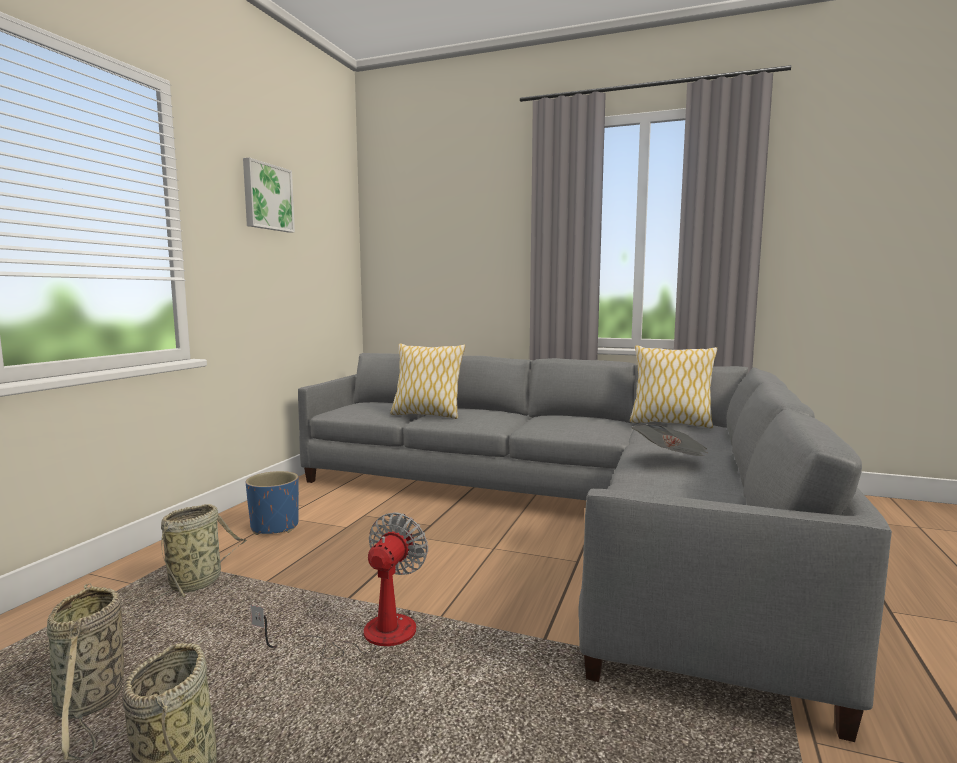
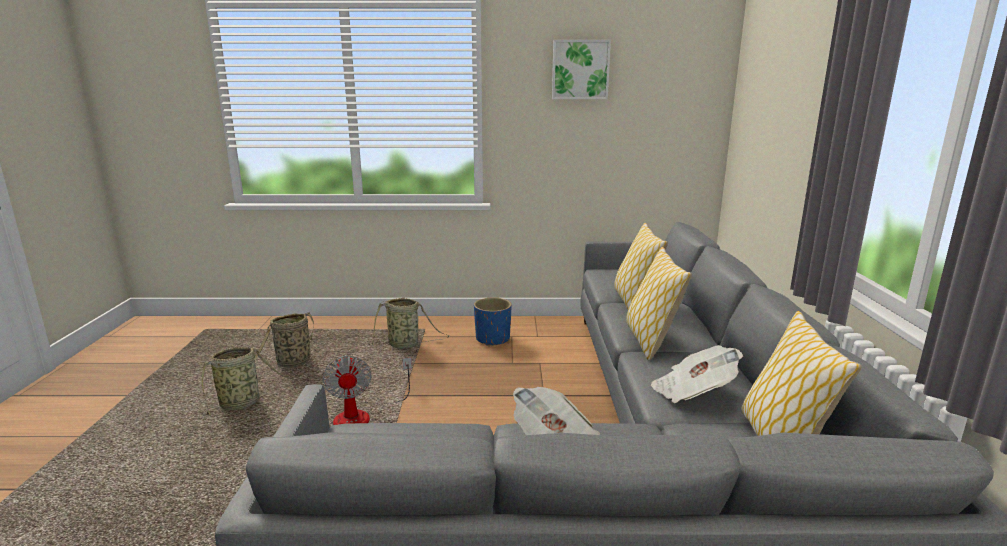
camera: 70 degrees right, 10 degrees up
fan [250,512,428,659] -> fan turned 75 degrees clockwise [322,355,412,425]
none -> pillow [626,247,692,360]
none -> newspaper [651,345,743,403]

